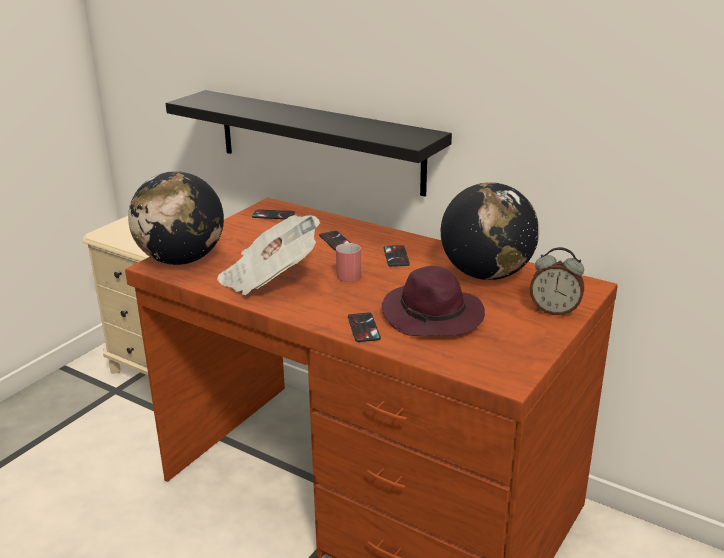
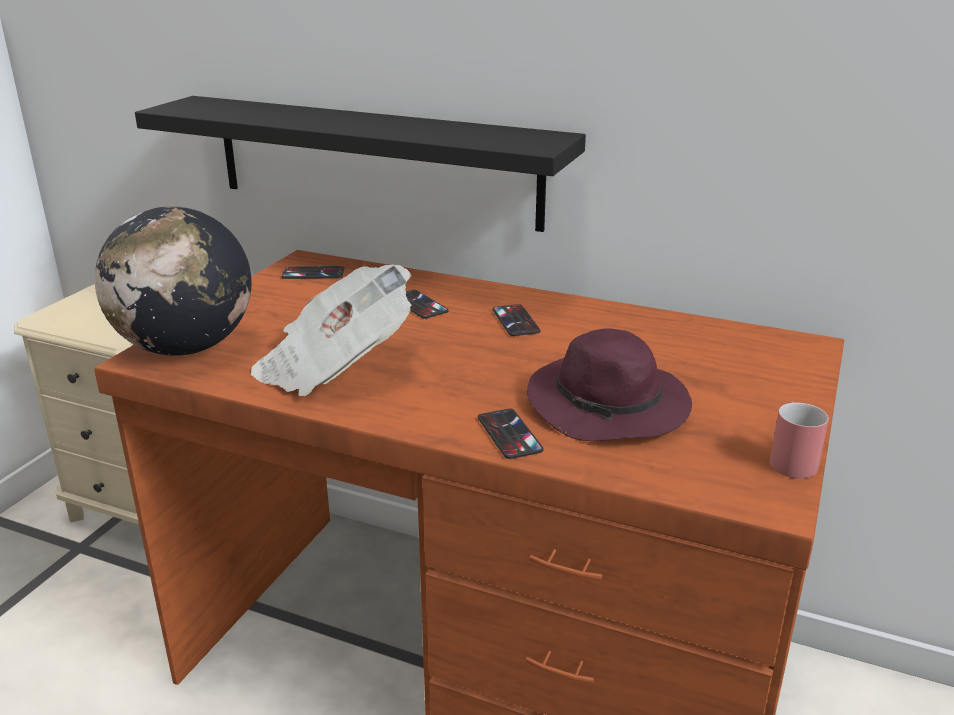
camera: 10 degrees left, 0 degrees up
red mug [336,243,361,282] -> red mug moved to [770,402,829,479]
globe [441,182,539,280] -> none
alarm clock [530,247,584,316] -> none

